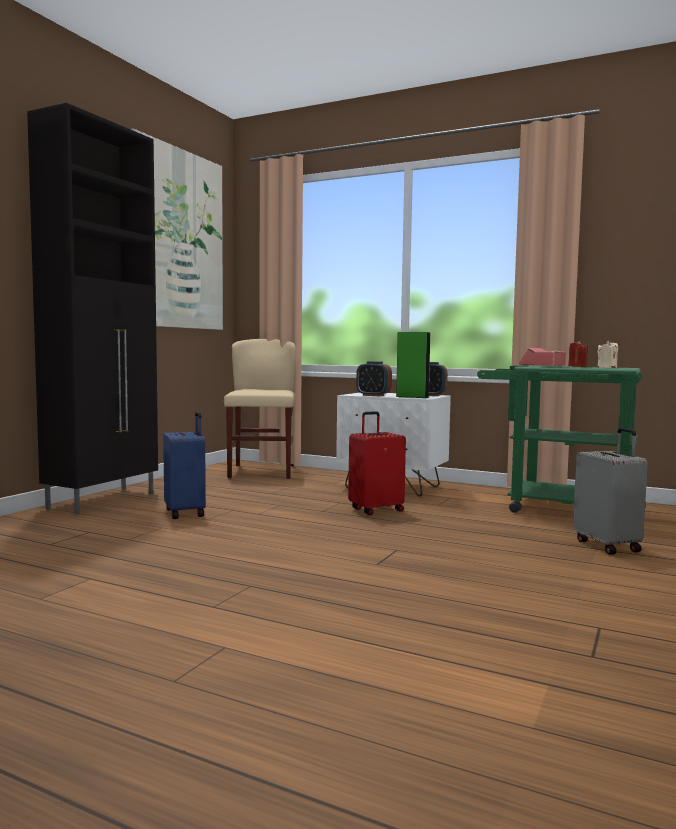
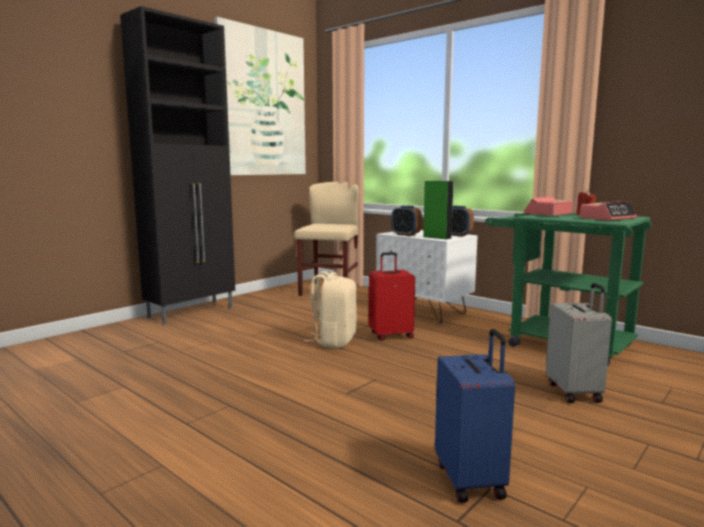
camera: 15 degrees right, 5 degrees up
blue suitcase [163,411,206,519] -> blue suitcase moved to [435,329,515,503]
beige candle [597,341,618,368] -> alarm clock [580,201,637,221]
none -> beige backpack [304,271,357,348]

